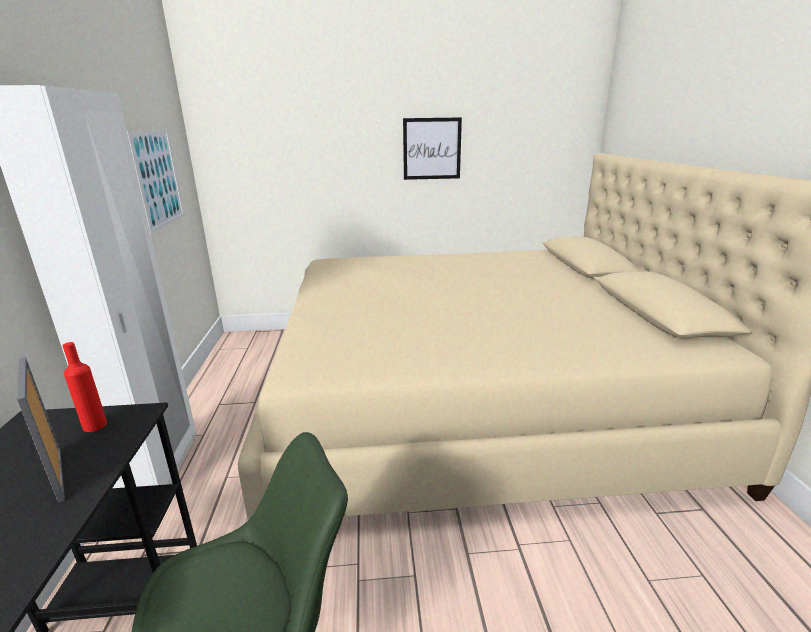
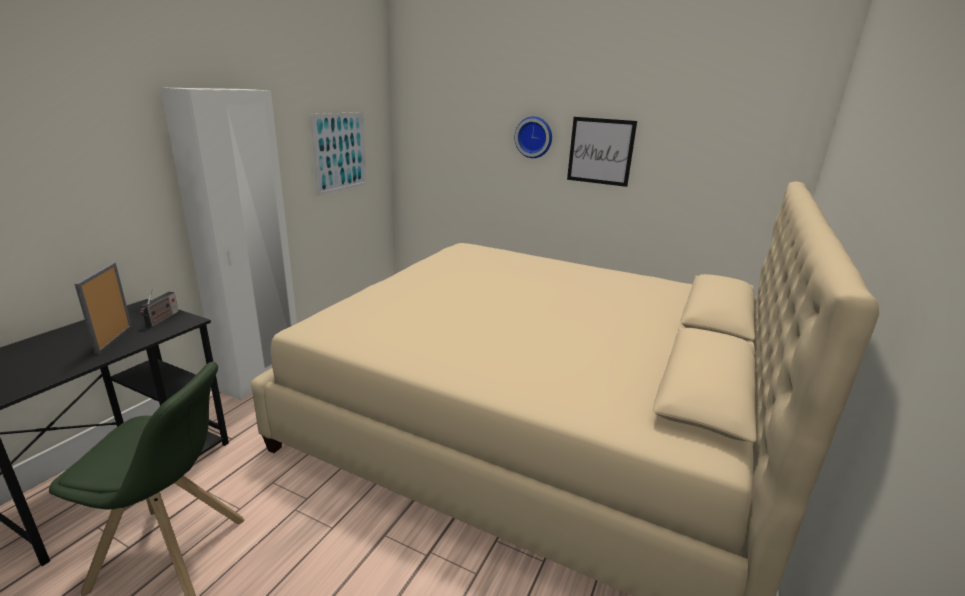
camera: 30 degrees right, 0 degrees up
red bottle [62,342,107,432] -> radio [141,289,179,327]
none -> wall clock [515,116,552,158]

